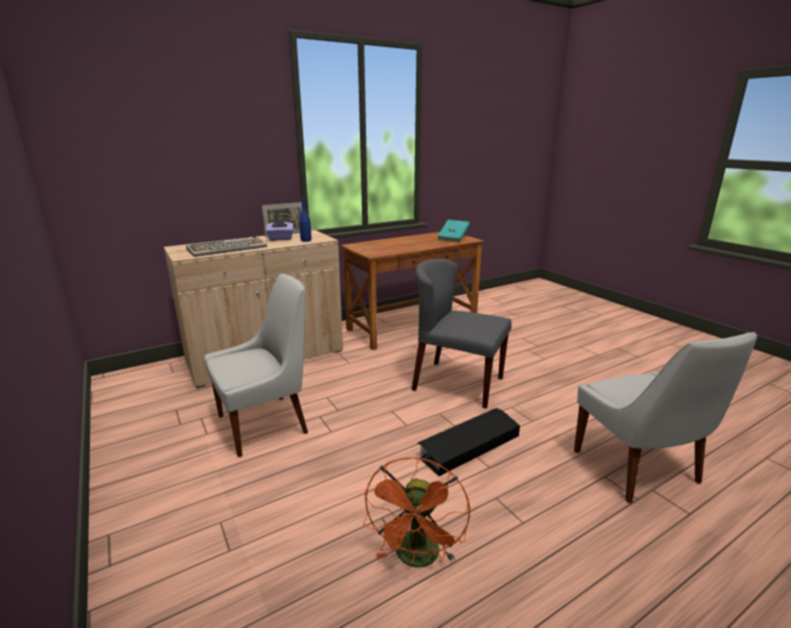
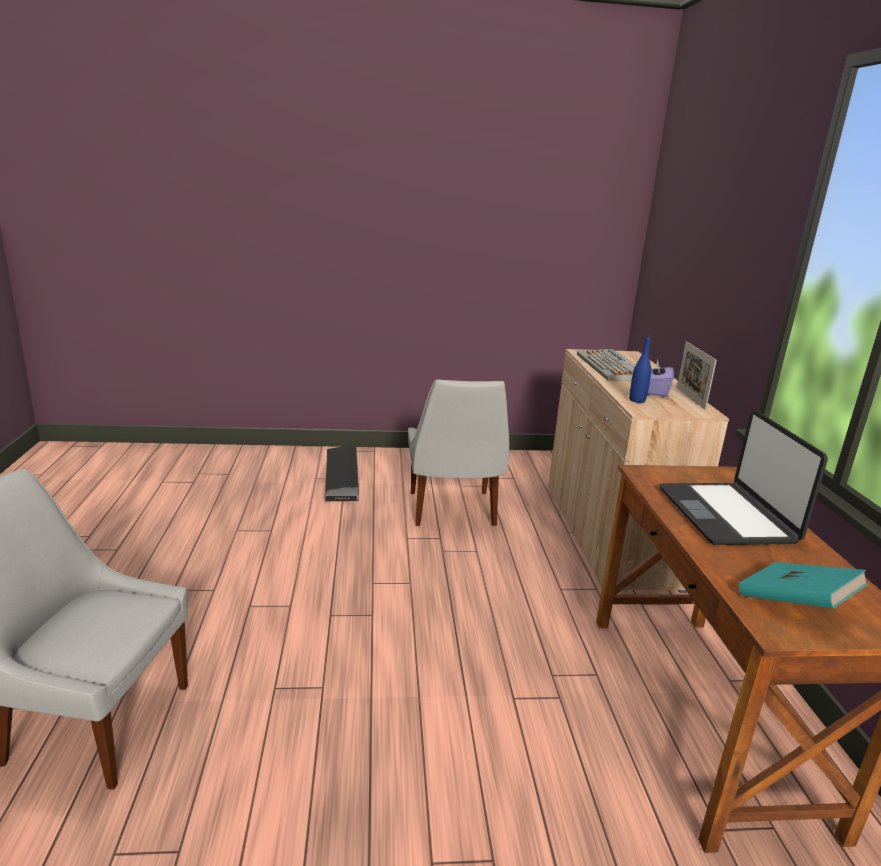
camera: 115 degrees right, 0 degrees up
orange fan [363,457,470,567] -> none
grey chair [412,259,512,408] -> none
black storage box [418,408,520,477] -> black storage box moved to [325,446,359,501]
none -> laptop [659,410,828,545]

